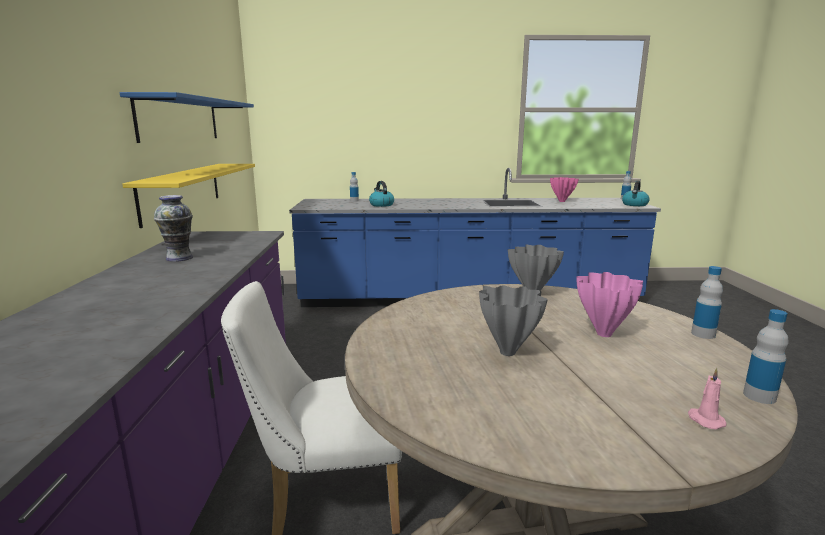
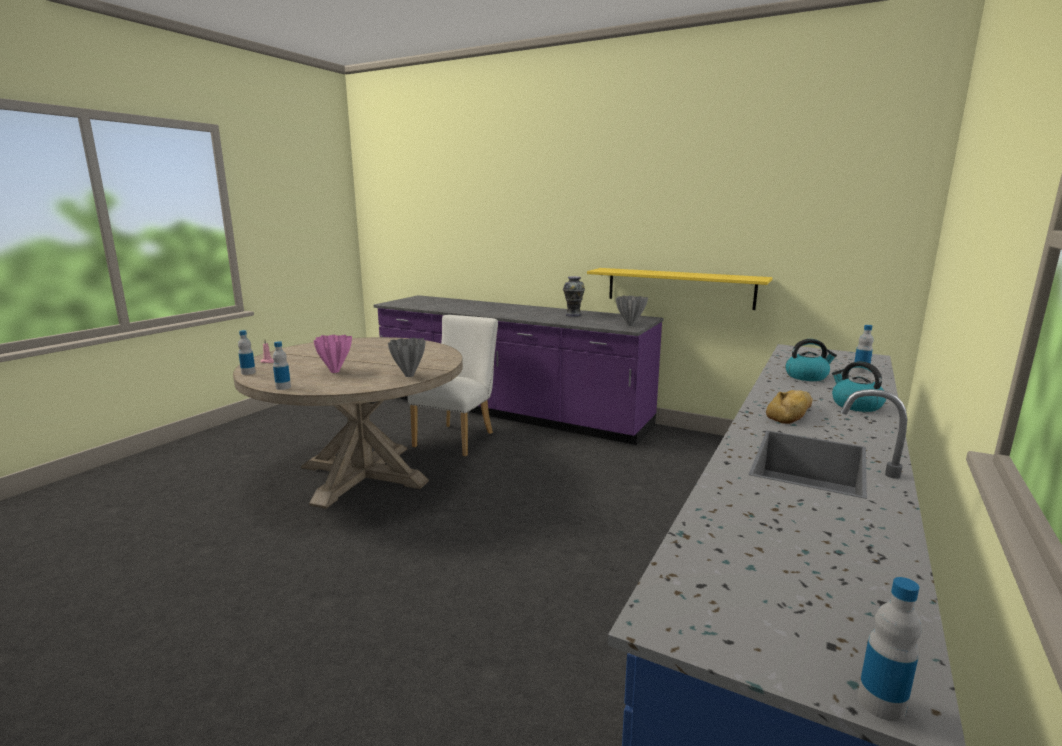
camera: 120 degrees right, 0 degrees up
blue shelf [119,92,254,143] -> none
grey vase [479,286,548,356] -> grey vase moved to [616,296,648,326]
pink vase [550,177,579,202] -> none
kettle [622,181,650,206] -> kettle moved to [832,361,886,412]
none -> bread [766,390,813,424]

